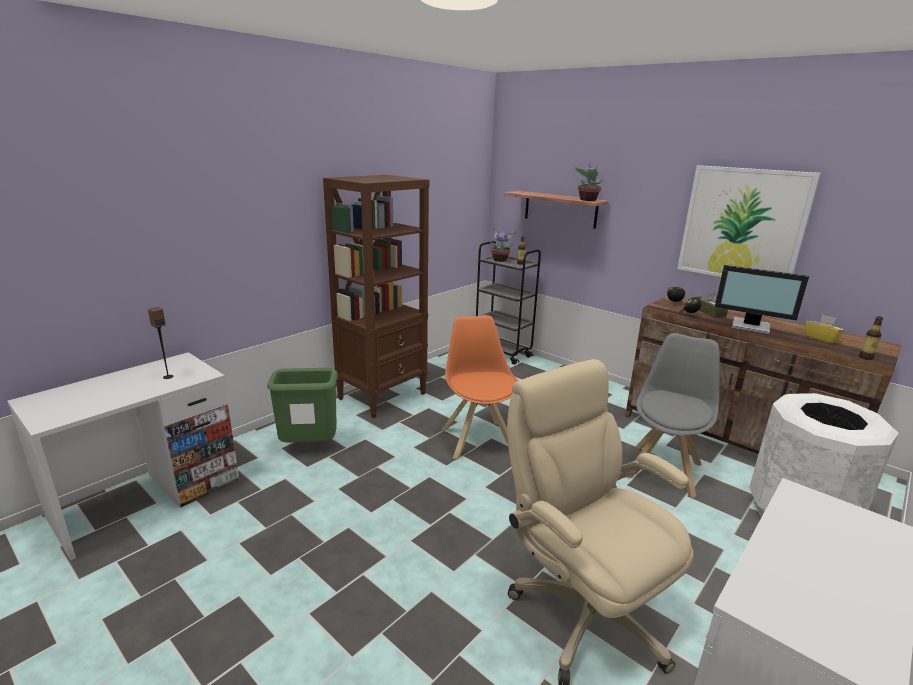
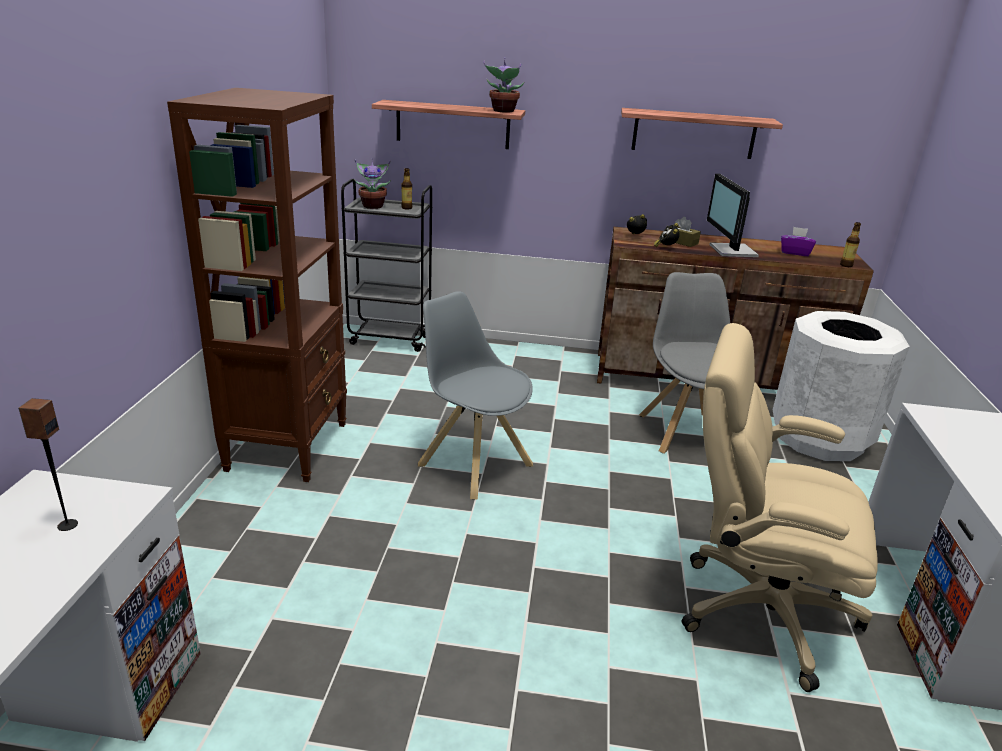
camera: 35 degrees left, 5 degrees up
green trash can [267,368,338,442] -> none
orange chair [442,315,518,460] -> grey chair [418,291,533,500]
picture [677,165,821,277] -> shelf [621,108,783,159]
monitor [715,265,809,334] -> monitor turned 90 degrees clockwise [707,174,759,257]
yellow tissue box [805,314,845,344] -> purple tissue box [781,227,816,256]

